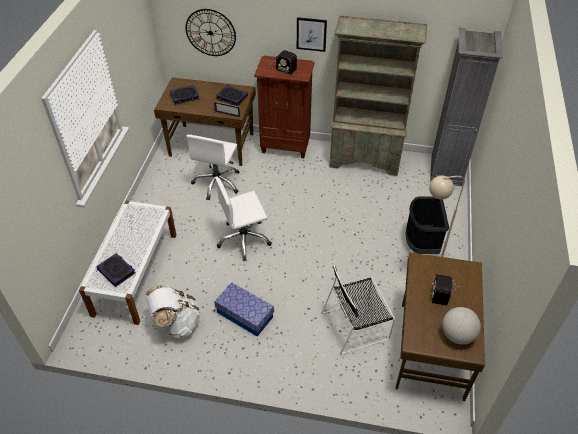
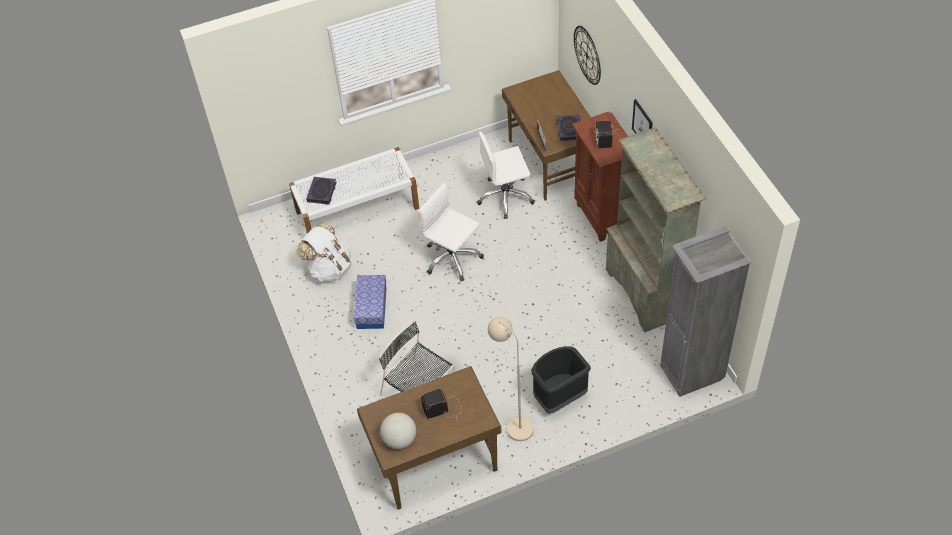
camera: 60 degrees right, 5 degrees up
book [170,85,199,105] -> none

